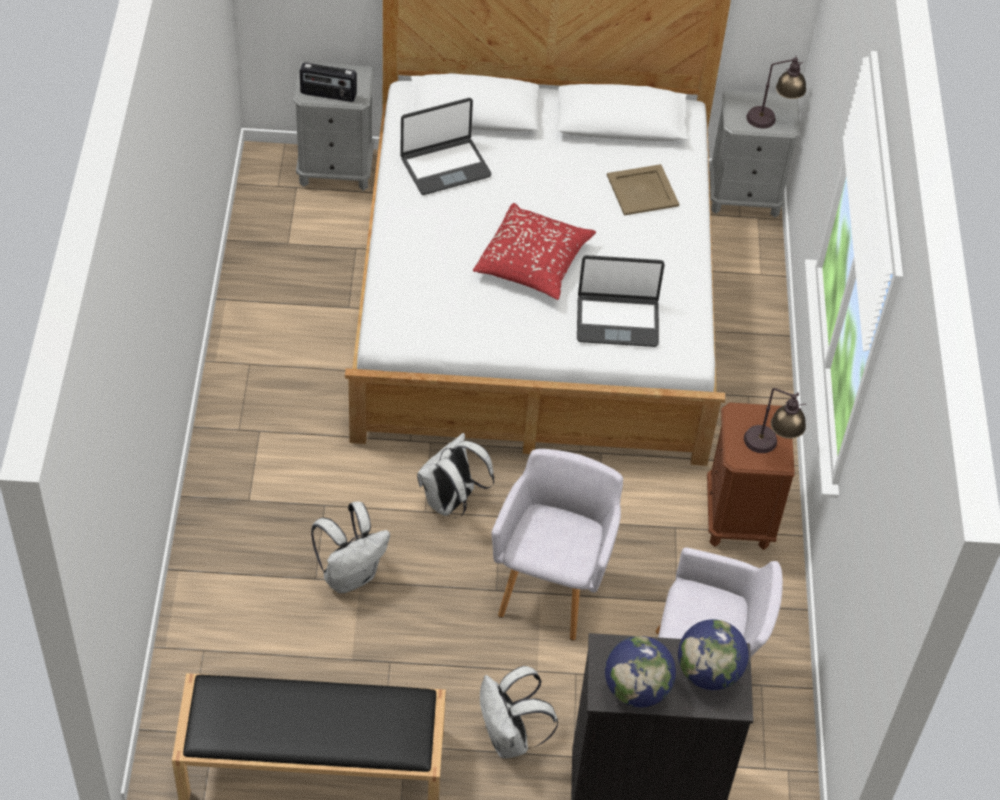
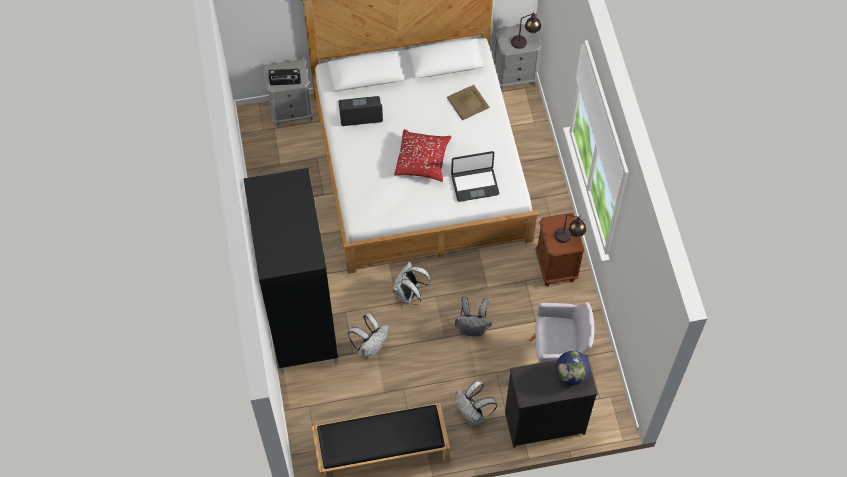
camera: 10 degrees left, 10 degrees up
laptop [400,98,491,195] -> laptop turned 150 degrees counterclockwise [339,96,383,126]
grey armchair [492,449,623,641] -> grey backpack [455,297,492,336]
globe [605,636,676,708] -> none
none -> black wardrobe [244,168,338,374]

